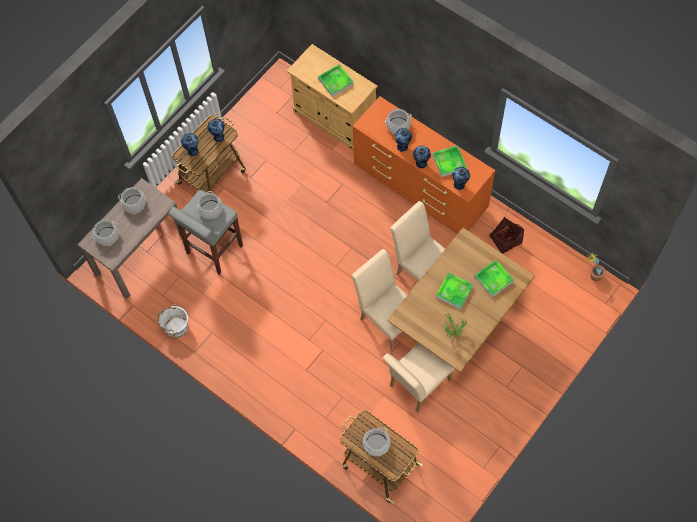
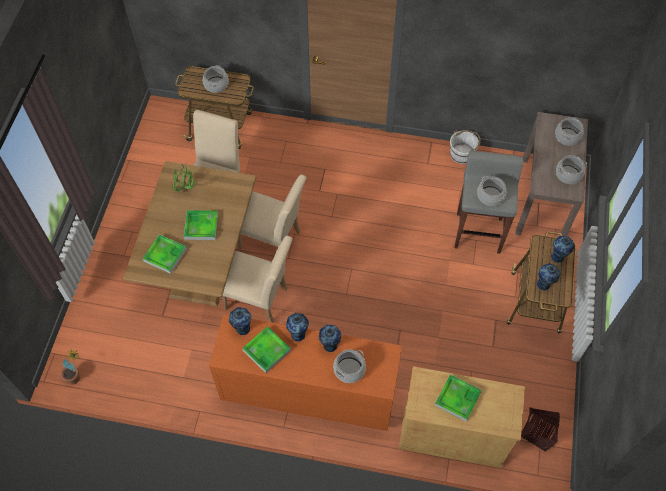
camera: 150 degrees right, 5 degrees down
basket [489,217,524,254] -> basket moved to [521,407,560,452]

